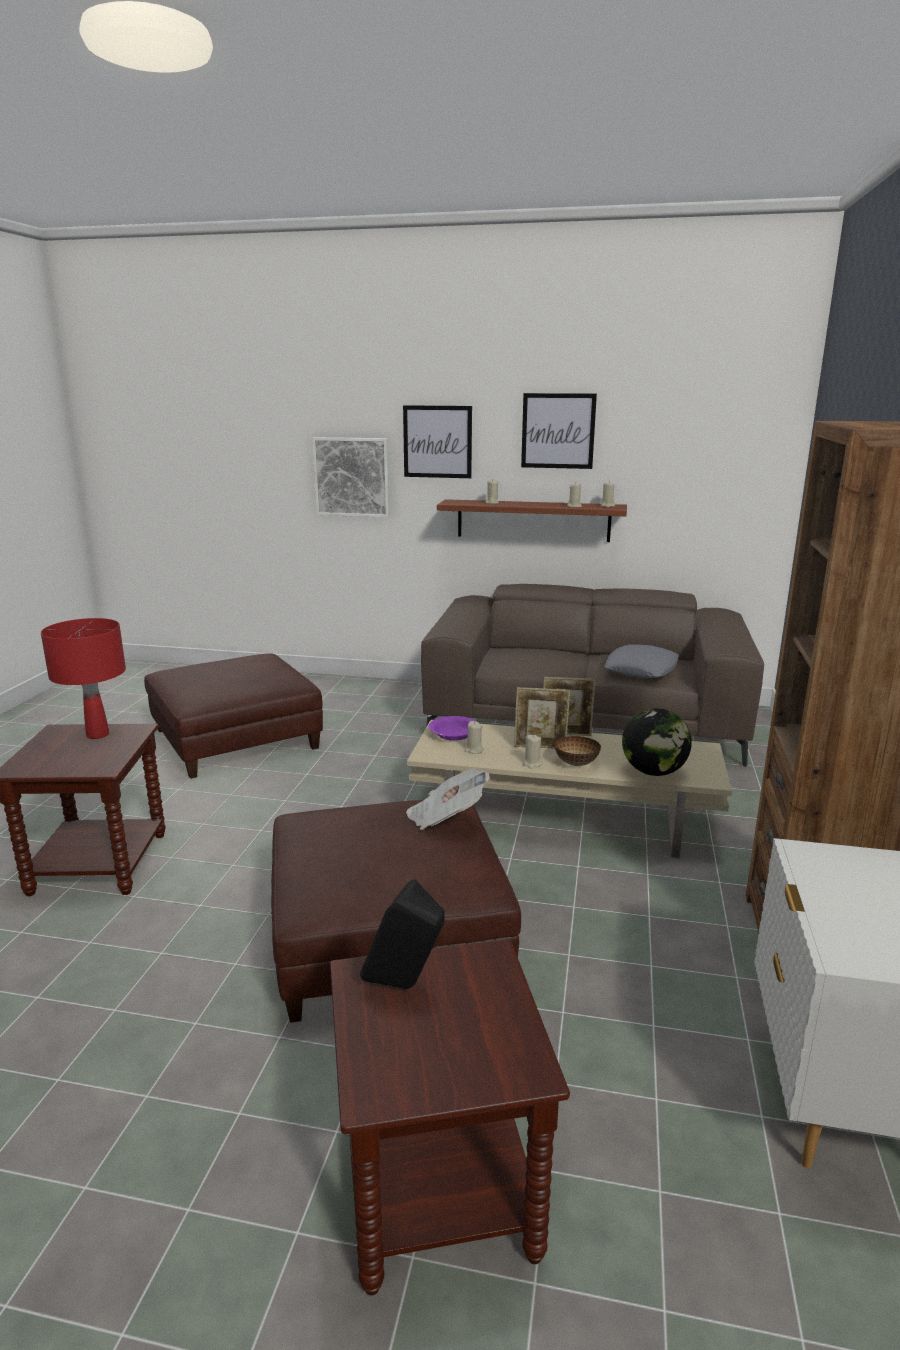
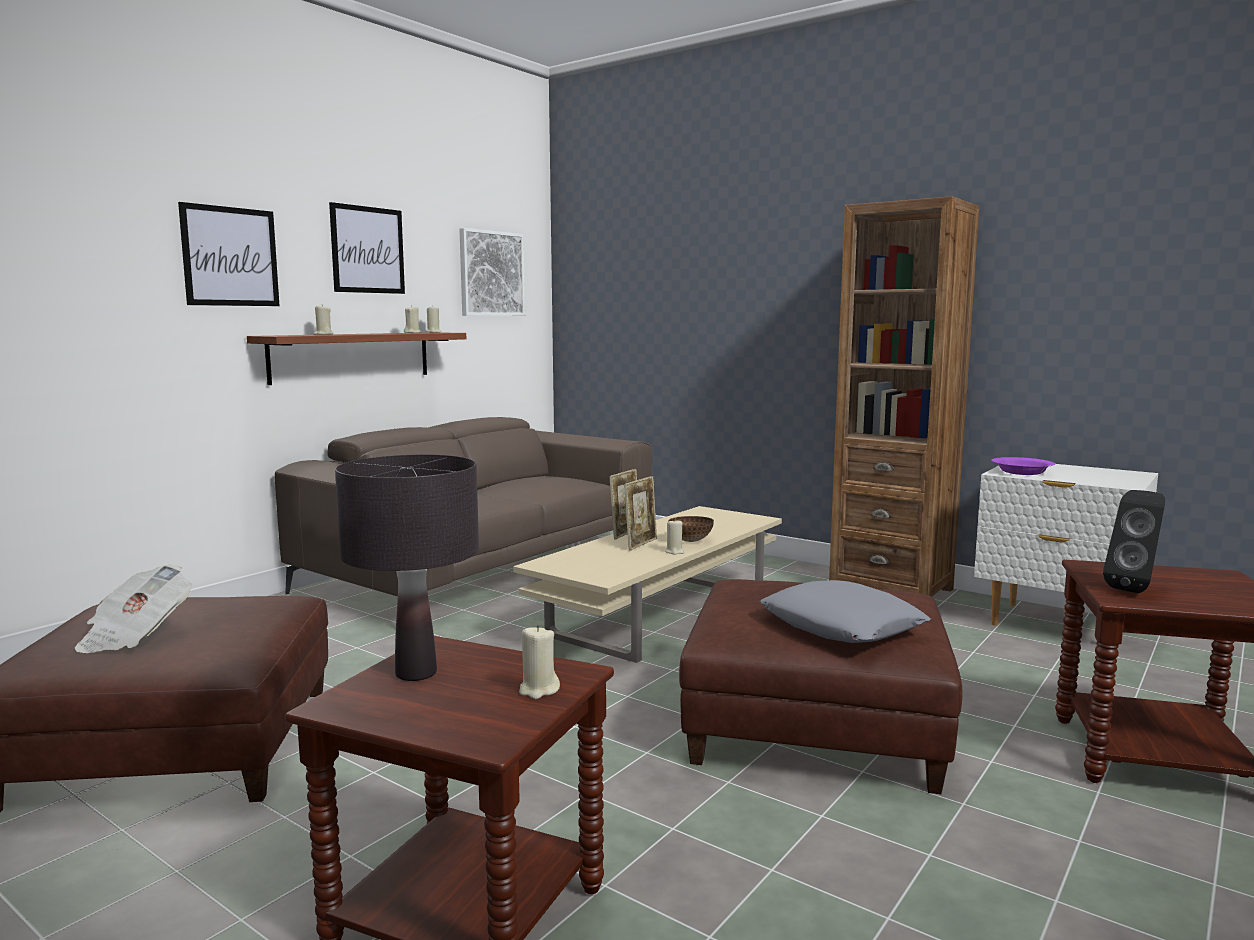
camera: 65 degrees left, 10 degrees down
red table lamp [41,618,126,739] -> black table lamp [335,455,479,681]
picture [312,437,390,518] -> picture moved to [459,228,525,316]
newspaper [406,768,490,830] -> newspaper moved to [74,565,192,653]
purple bowl [429,716,477,741] -> purple bowl moved to [992,457,1055,475]
beige candle [465,721,484,754] -> beige candle moved to [519,625,560,699]
grey pillow [604,645,679,678] -> grey pillow moved to [760,580,931,643]
globe [622,708,692,776] -> none

